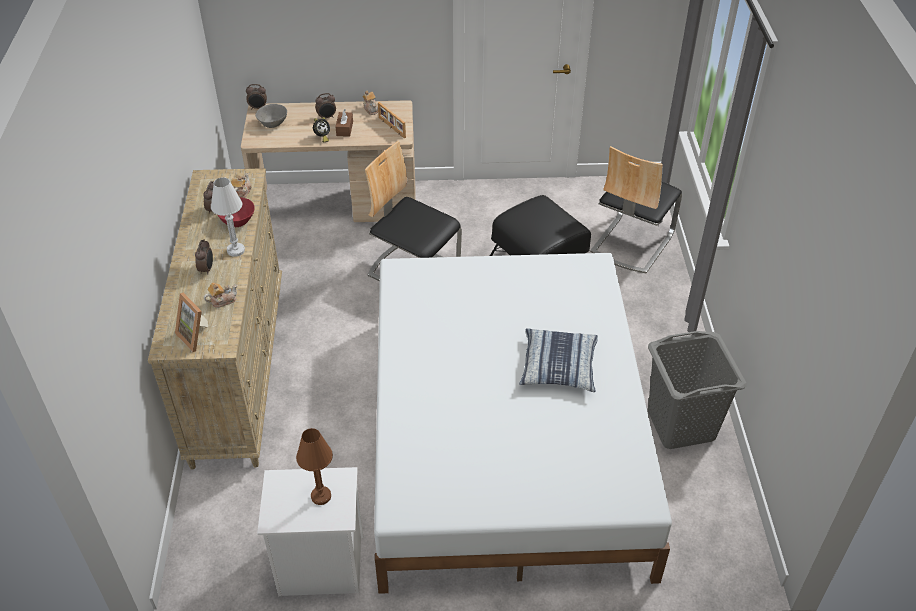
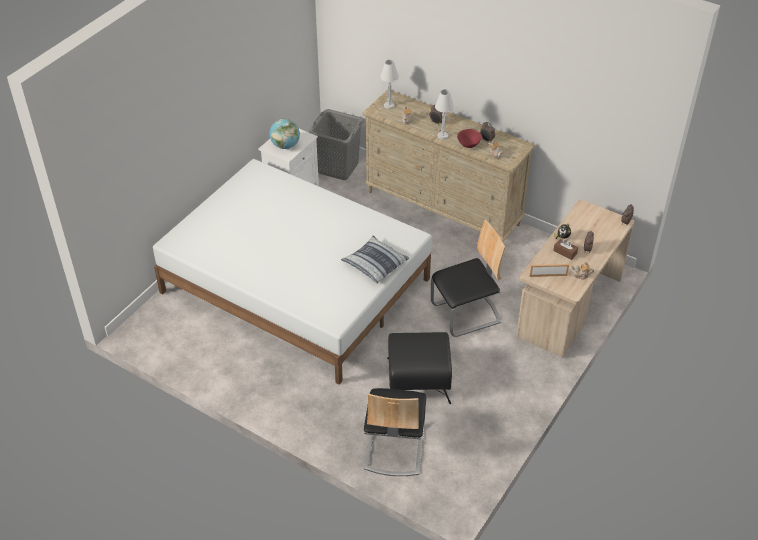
camera: 125 degrees right, 0 degrees up
picture frame [175,293,208,352] -> white table lamp [380,60,399,109]
grey bowl [255,104,287,128] -> none
brown table lamp [296,428,333,505] -> globe [269,118,300,149]
pillow [519,328,598,392] -> pillow moved to [341,236,409,284]
chair [590,146,682,273] -> chair turned 150 degrees counterclockwise [364,388,426,476]
grey laundry basket [648,331,747,449] -> grey laundry basket moved to [309,109,365,180]

